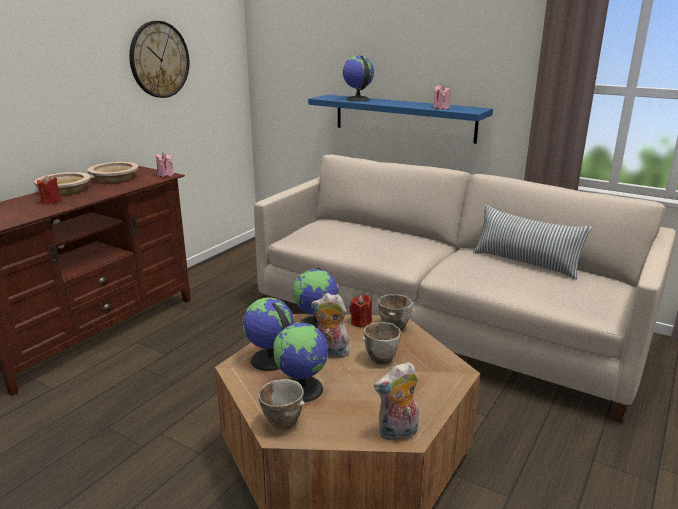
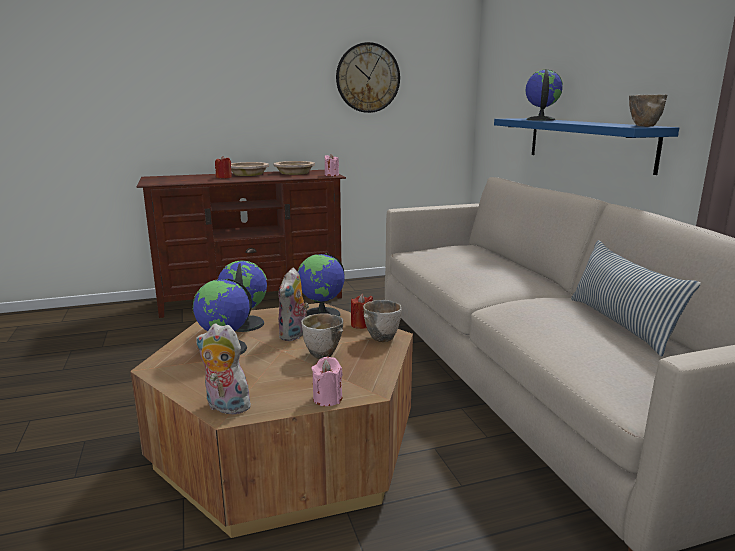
camera: 40 degrees right, 5 degrees down
bowl [258,379,305,429] -> bowl moved to [629,94,668,127]
plush toy [311,293,350,358] -> plush toy turned 135 degrees counterclockwise [278,268,309,341]
pink candle [434,85,451,109] -> pink candle moved to [311,357,343,406]

